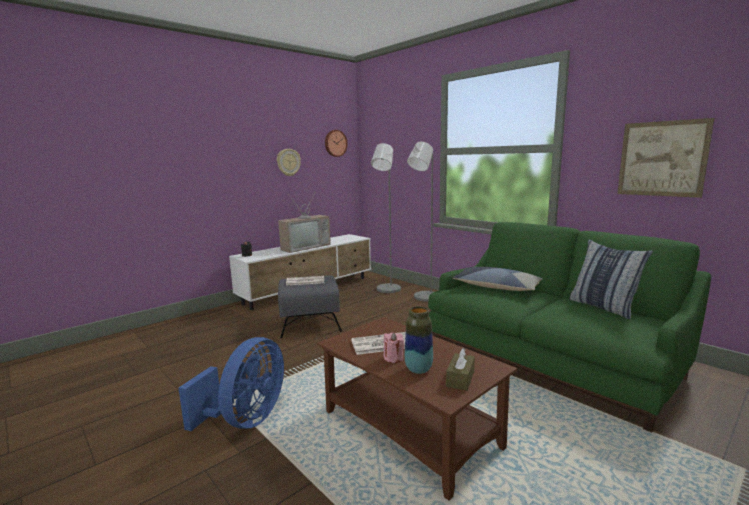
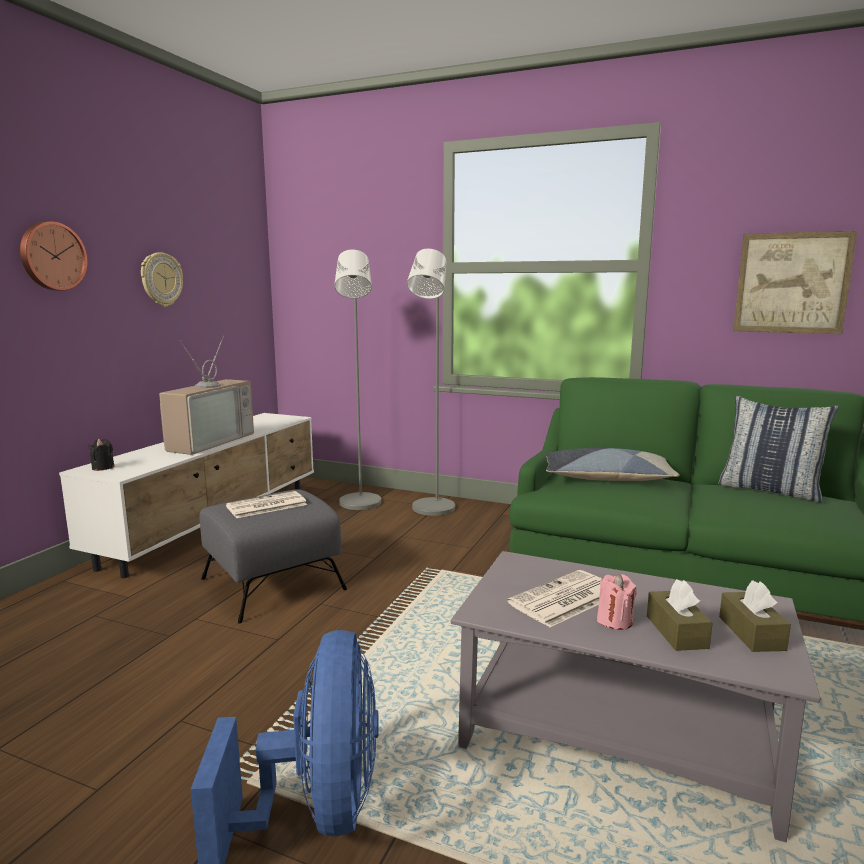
camera: 25 degrees left, 0 degrees up
brown coffee table [317,317,517,500] -> grey coffee table [451,551,821,842]
wall clock [325,130,348,157] -> wall clock moved to [20,221,87,291]
vase [405,306,433,374] -> brown tissue box [647,579,713,651]

